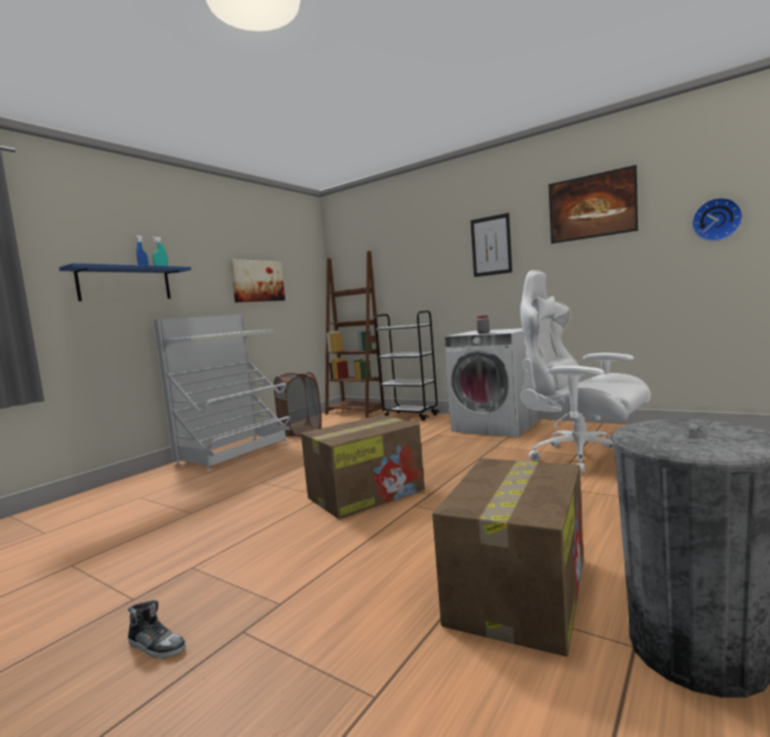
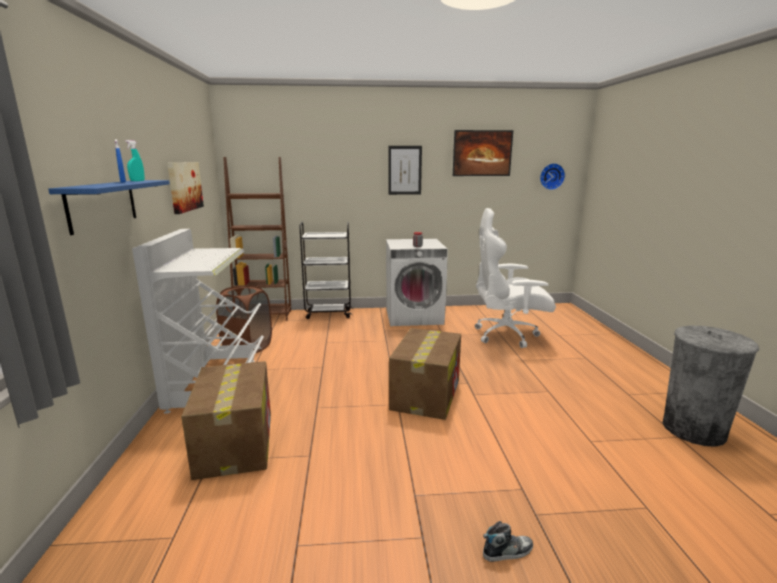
camera: 40 degrees left, 10 degrees up
cardboard box [432,458,584,656] -> cardboard box moved to [181,361,271,480]

